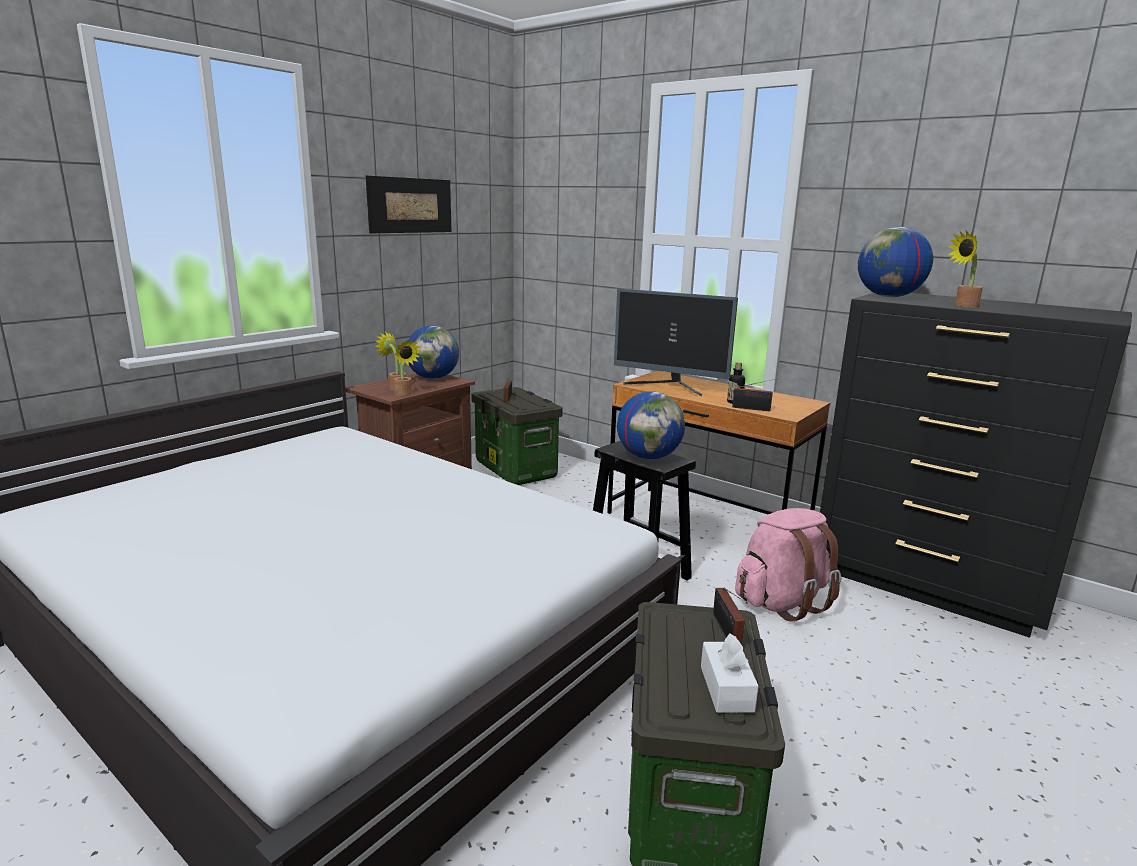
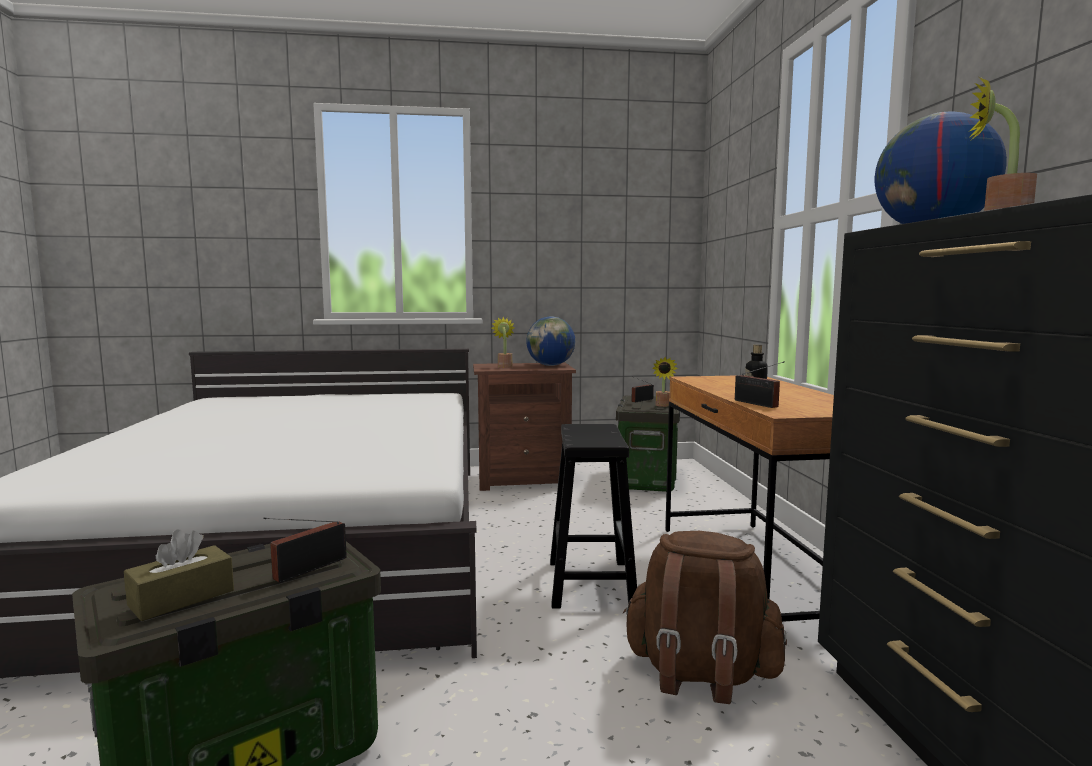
camera: 45 degrees right, 10 degrees down
picture [366,176,451,233] -> none
potted plant [394,340,422,396] -> potted plant moved to [652,357,678,407]
monitor [614,288,738,397] -> none
globe [617,391,685,459] -> none
white tissue box [701,633,759,713] -> brown tissue box [124,530,234,621]
pink backpack [735,508,841,622] -> brown backpack [623,531,787,704]

